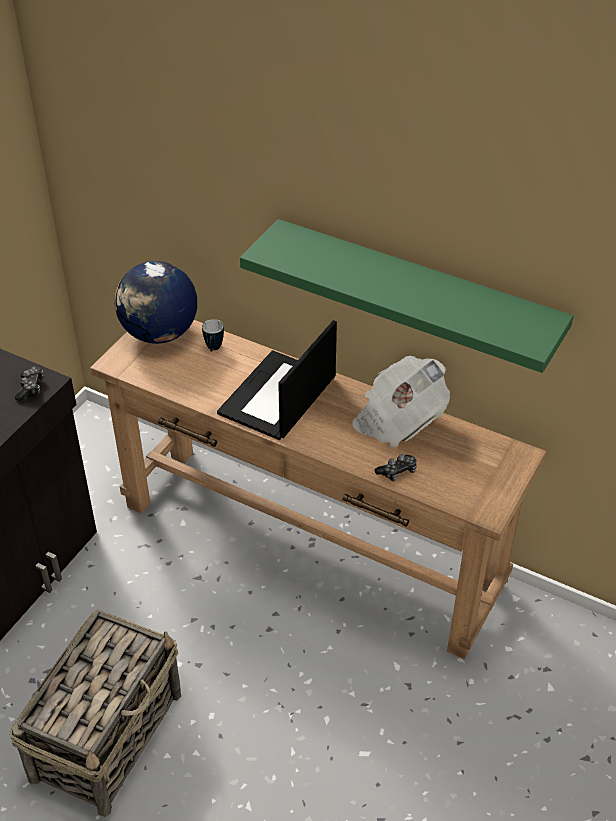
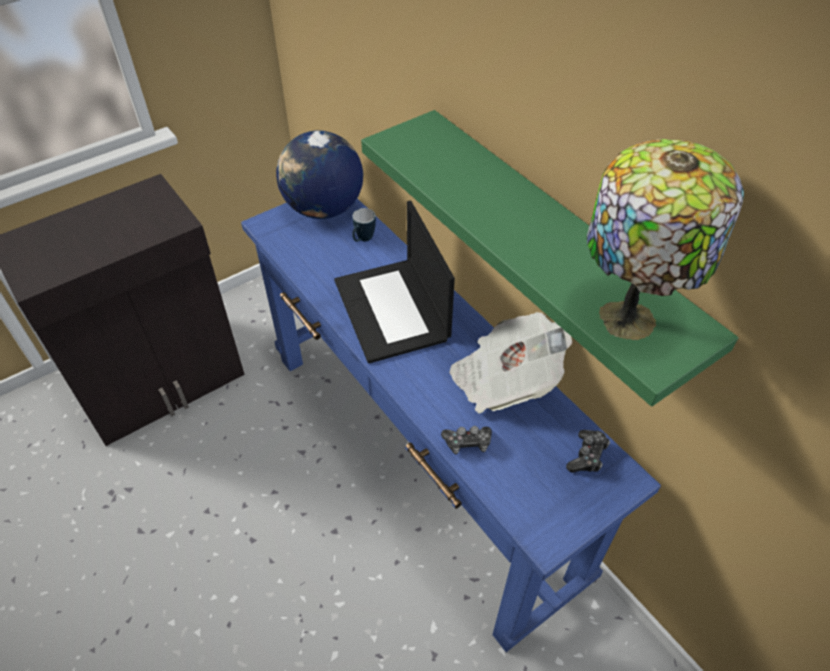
camera: 25 degrees right, 5 degrees up
basket [10,609,181,817] -> none
game controller [15,366,44,401] -> game controller moved to [566,430,610,473]
brown console table [90,320,547,659] -> blue console table [241,198,661,652]
laptop [217,320,337,440] -> laptop turned 75 degrees counterclockwise [334,201,455,364]
none -> table lamp [587,139,744,340]

